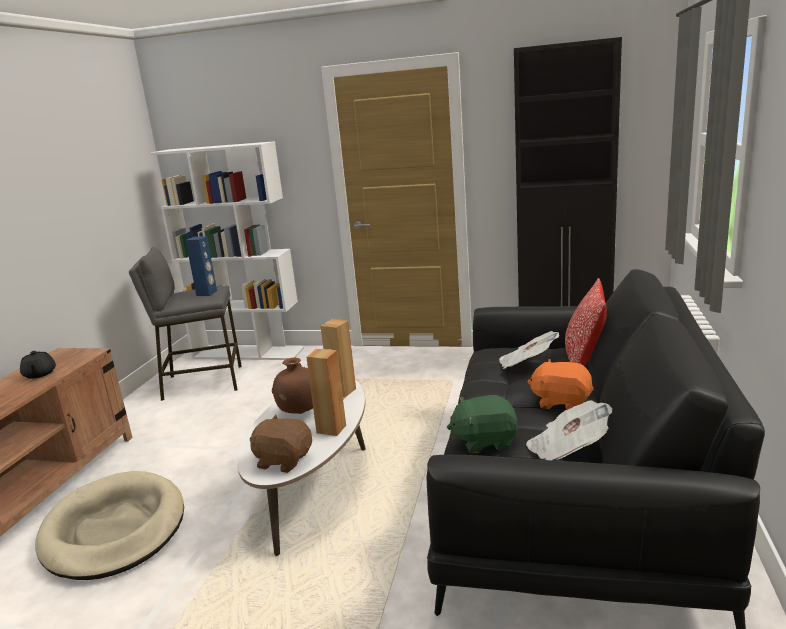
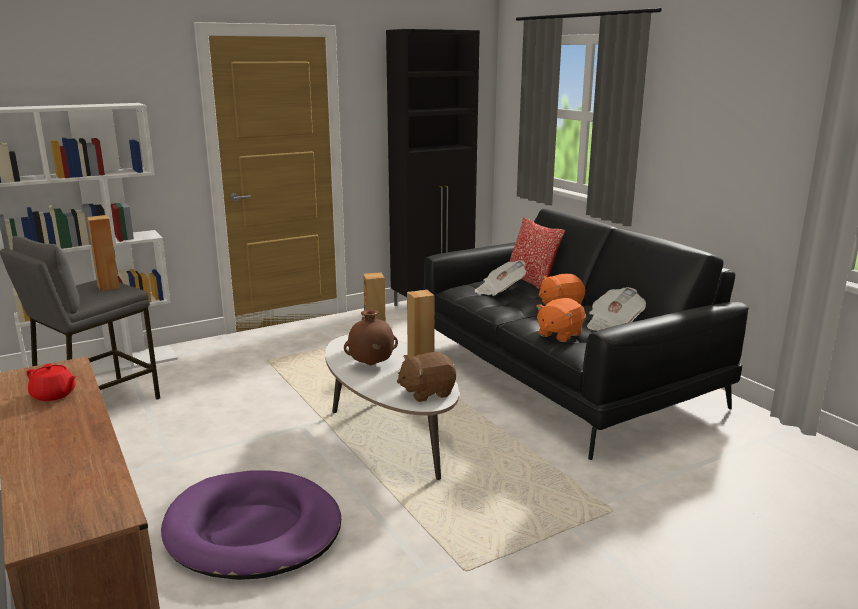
camera: 45 degrees left, 0 degrees up
black teapot [20,351,56,379] -> red teapot [27,364,76,401]
beige dog bed [35,471,184,580] -> purple dog bed [161,470,341,580]
blue speaker [186,236,217,296] -> brown speaker [87,215,119,291]
green plush toy [447,395,518,453] -> orange plush toy [536,298,585,342]

